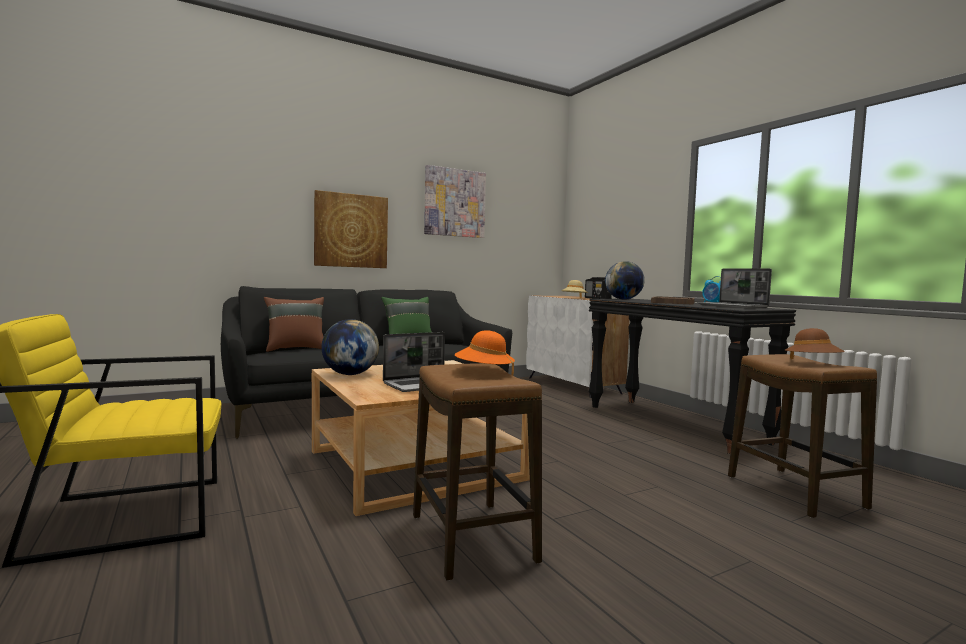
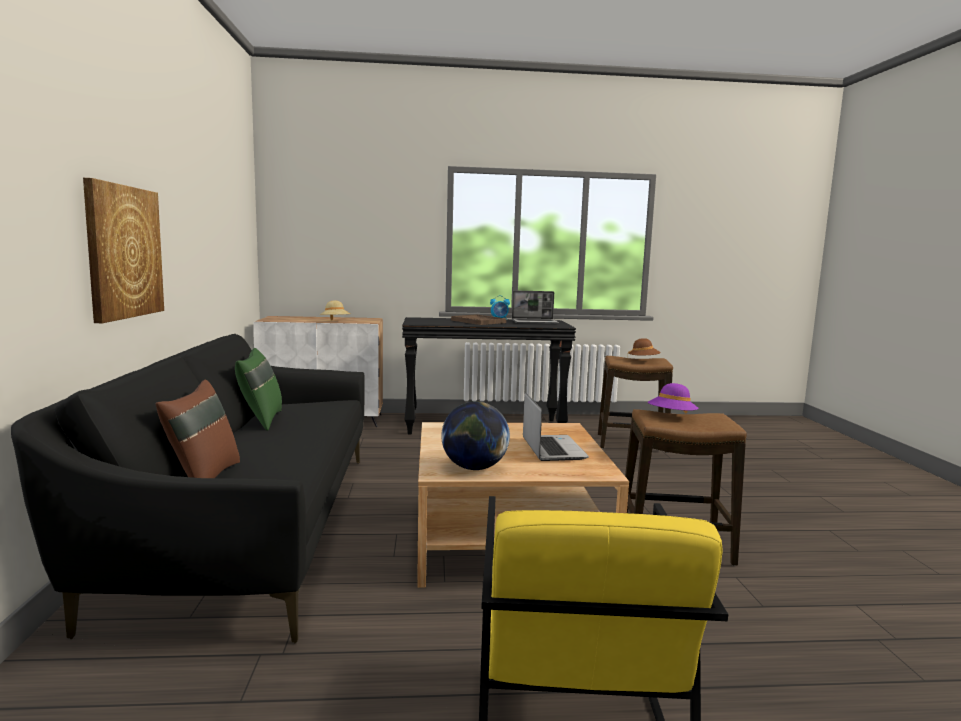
camera: 65 degrees left, 5 degrees up
picture [424,165,486,238] -> none
orange hat [454,330,515,376] -> purple hat [648,383,699,414]
radio [585,277,612,299] -> none
globe [605,261,645,300] -> none

